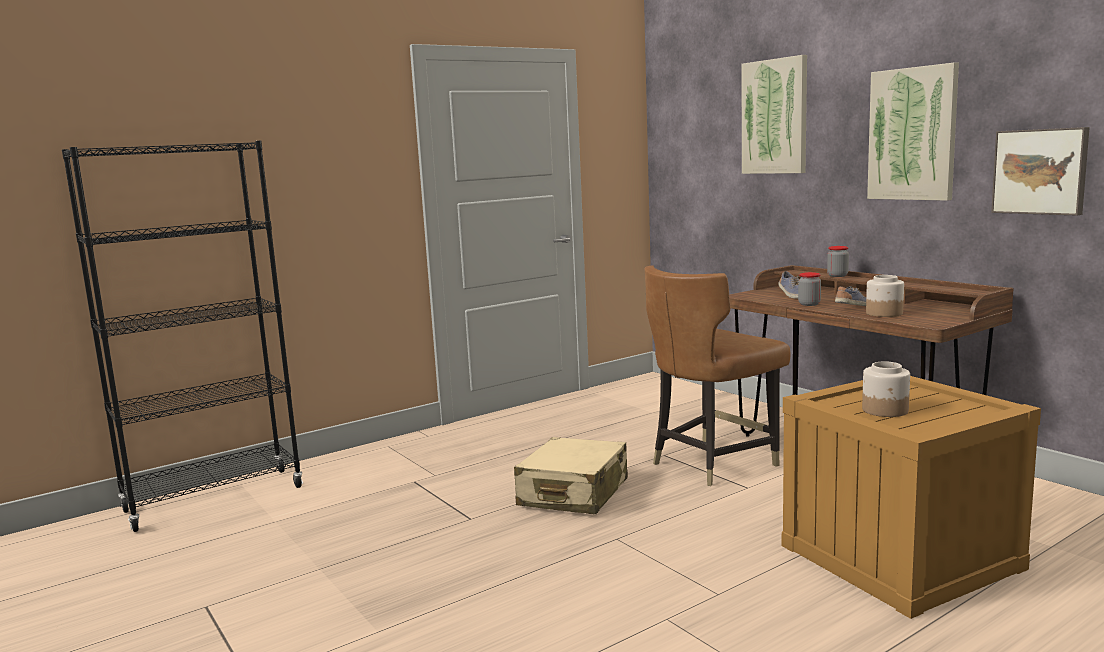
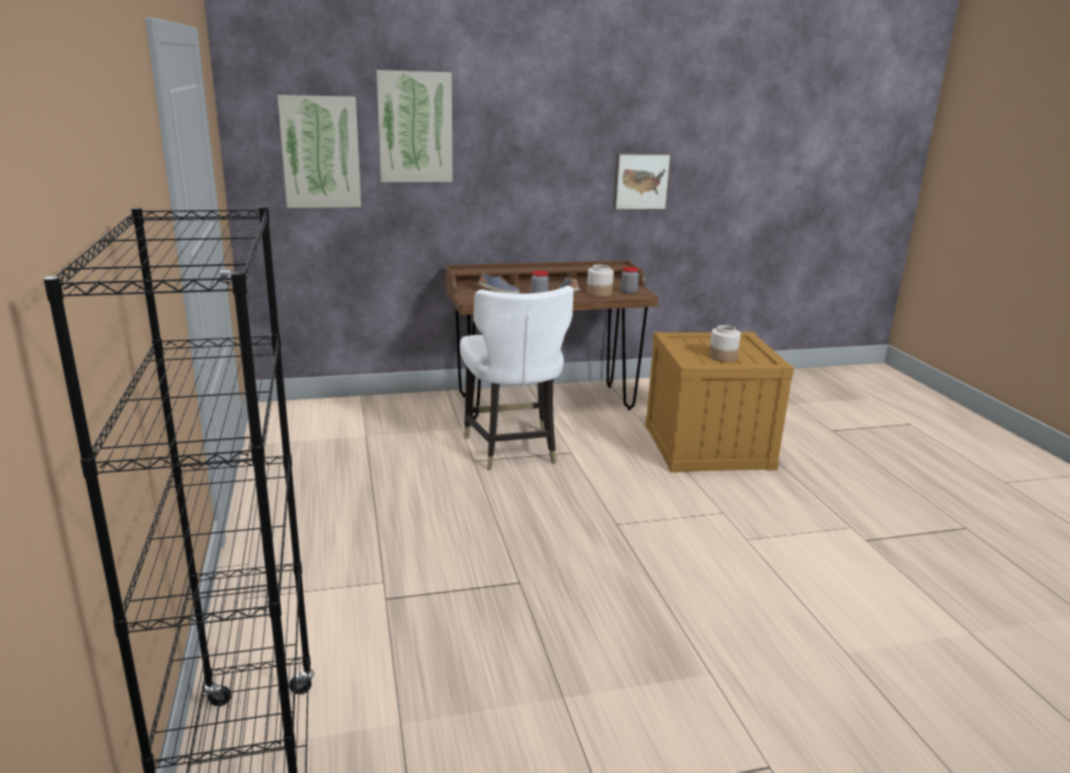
camera: 70 degrees left, 10 degrees up
beige suitcase [514,437,628,514] -> none
brown chair [644,265,791,486] -> white chair [460,286,574,470]
jar [827,246,849,277] -> jar moved to [621,267,639,294]
picture [867,62,959,201] -> picture moved to [277,95,361,208]

